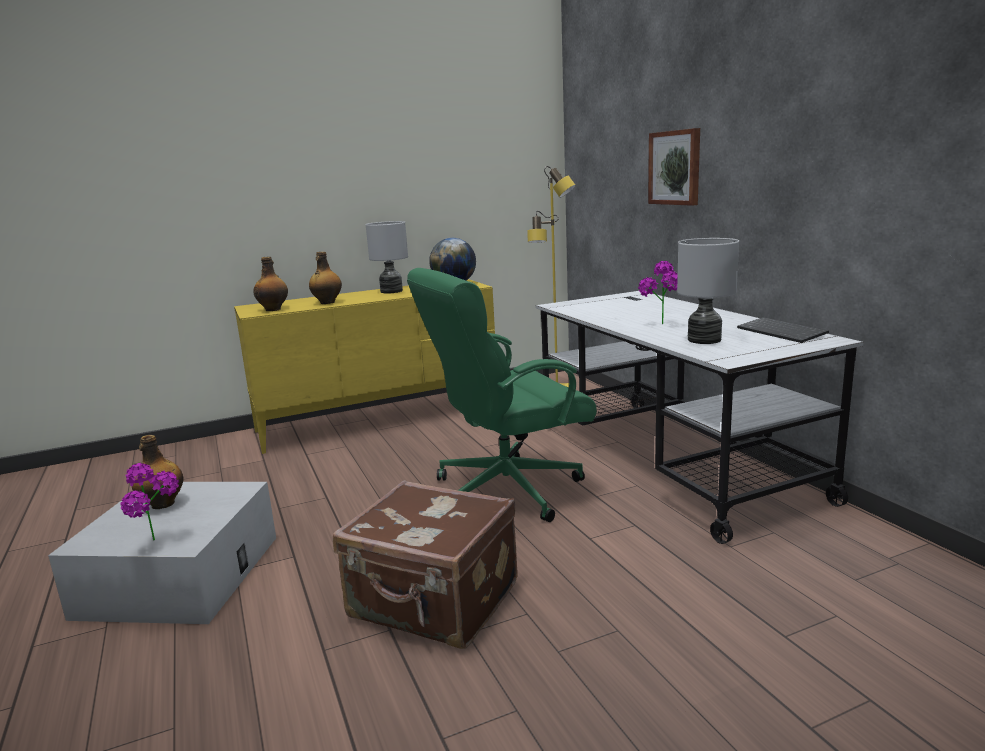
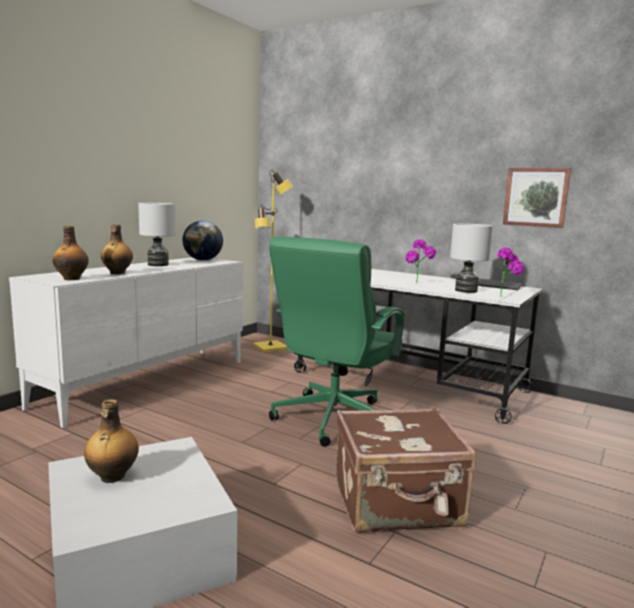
camera: 35 degrees left, 5 degrees down
potted plant [120,463,179,541] -> potted plant moved to [497,248,524,297]
yellow dresser [234,279,495,454] -> white dresser [9,258,243,428]
picture [648,128,700,206] -> picture moved to [503,168,571,228]

